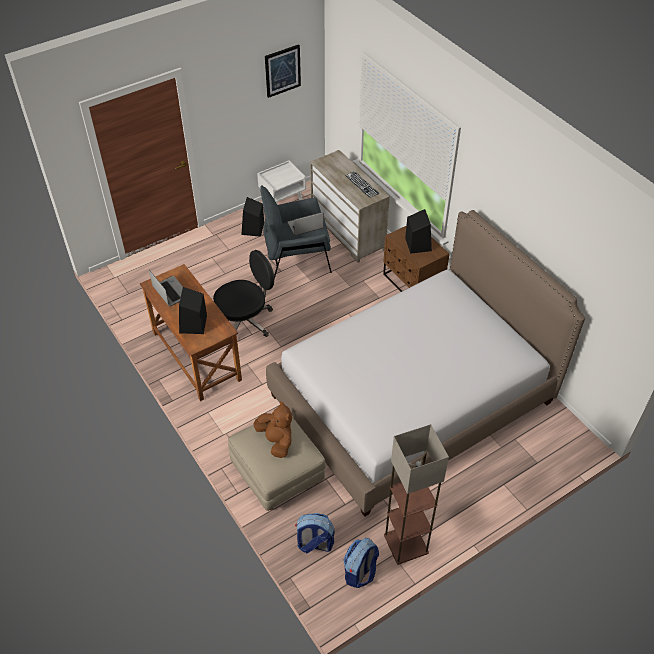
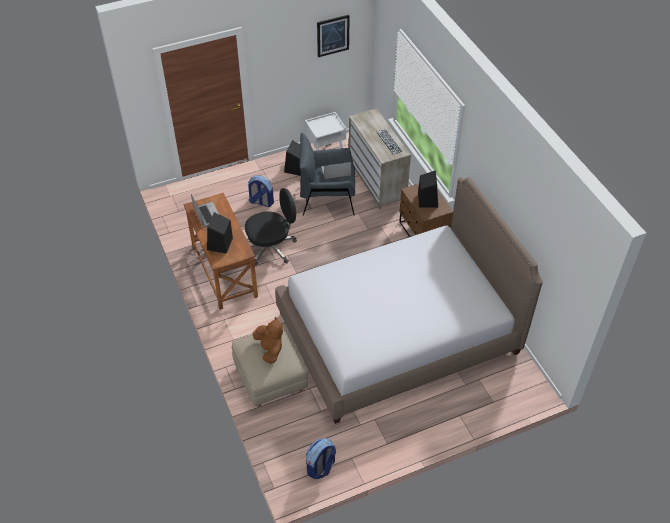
camera: 10 degrees right, 0 degrees up
backpack [295,513,334,553] -> backpack moved to [248,175,274,207]
floor lamp [384,424,449,565] -> none

